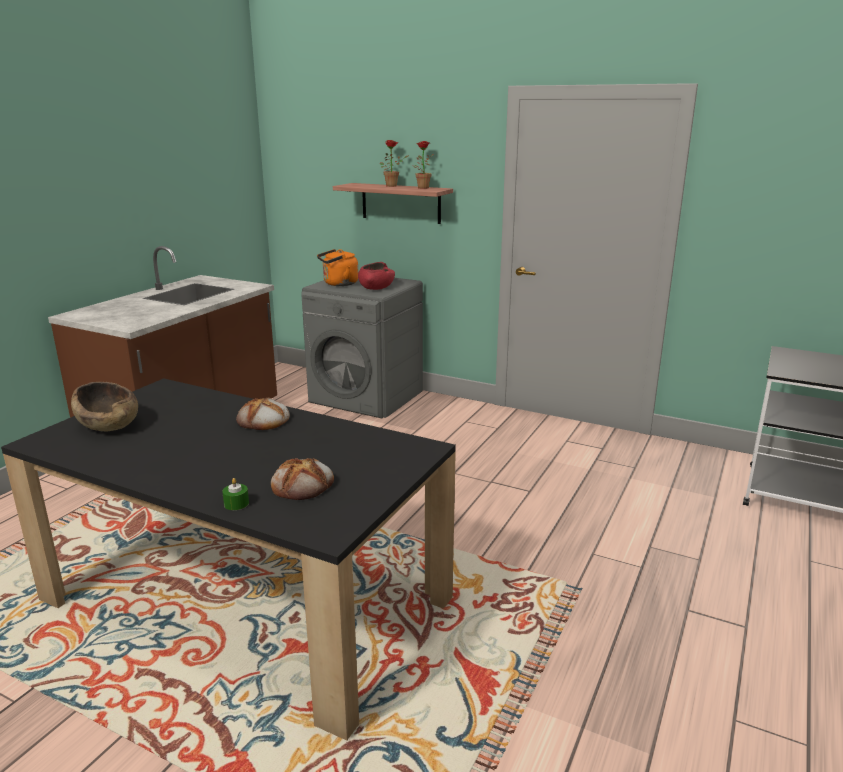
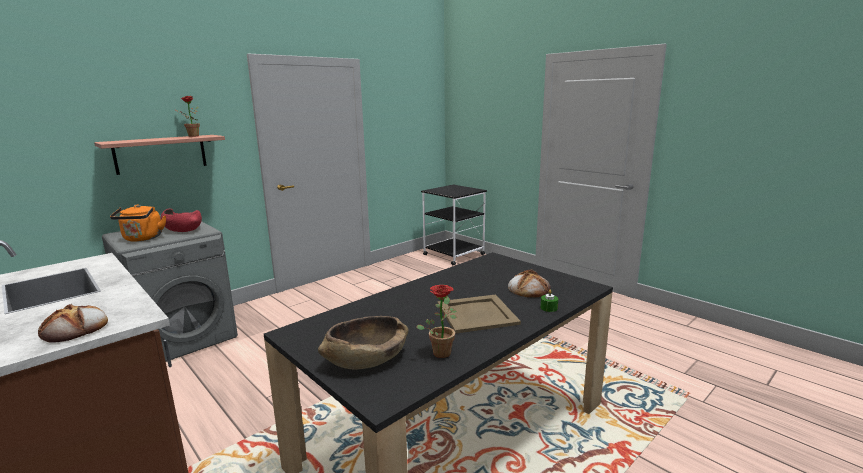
camera: 70 degrees left, 5 degrees down
bread [236,398,290,430] -> bread moved to [38,304,108,343]
potted plant [380,140,409,187] -> potted plant moved to [416,285,457,358]
none -> beige tray [437,294,521,334]

